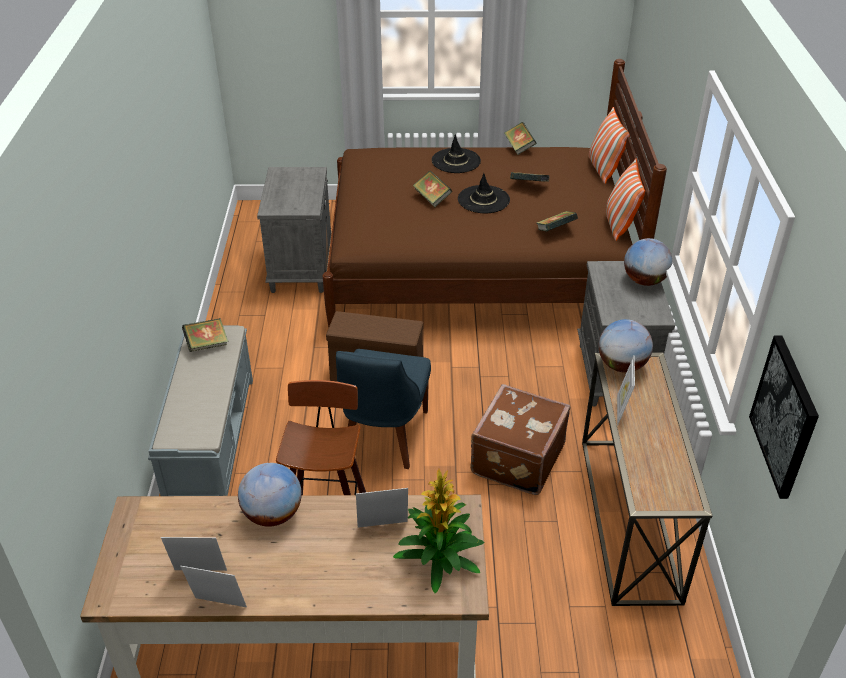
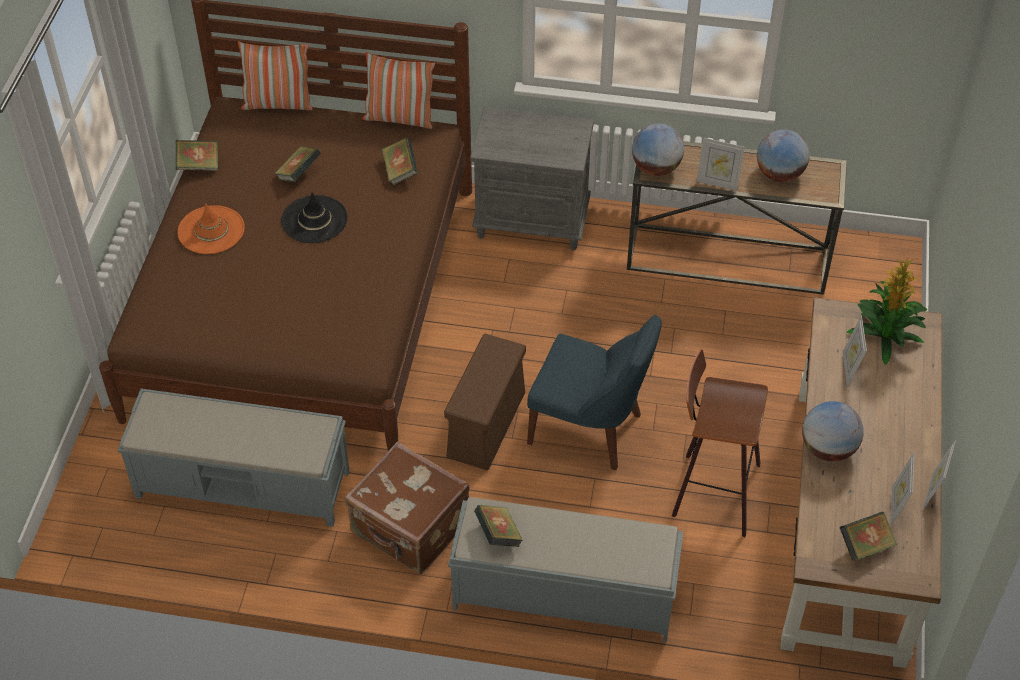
camera: 80 degrees left, 10 degrees up
grey nightstand [257,167,332,293] -> grey bench [118,388,350,527]
book [413,171,452,207] -> book moved to [840,512,897,561]
black hat [432,135,481,173] -> orange hat [177,203,245,254]
brown suitcase [470,384,570,495] -> brown suitcase moved to [345,442,470,574]
globe [624,238,672,286] -> globe moved to [757,130,810,182]
picture [749,336,819,499] -> none

